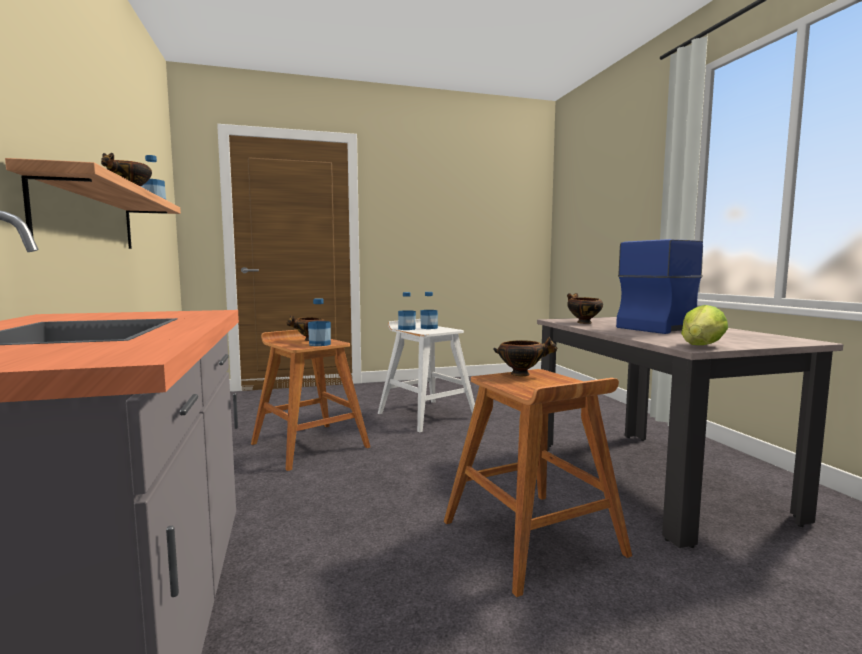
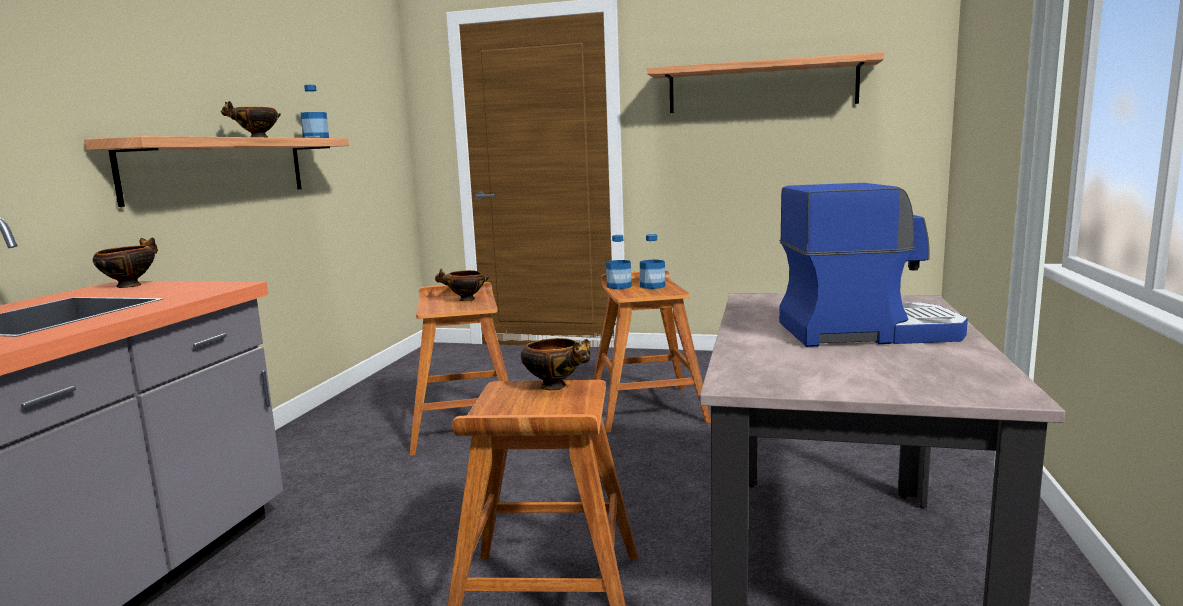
camera: 30 degrees right, 5 degrees up
bottle [308,298,331,346] -> none
white stool [378,319,475,433] -> brown stool [593,270,711,432]
bowl [567,293,603,324] -> bowl moved to [93,238,158,288]
lettuce [681,305,728,345] -> none
none -> shelf [648,52,884,113]

